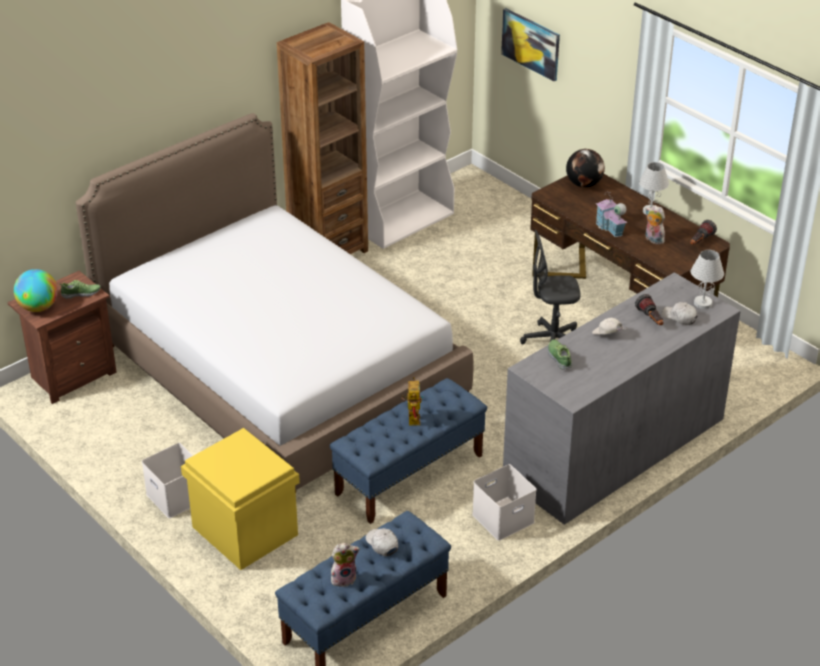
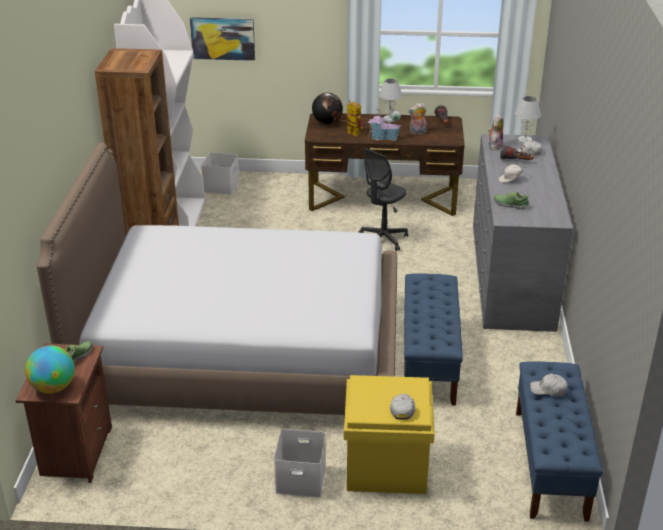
camera: 45 degrees left, 5 degrees down
plush toy [331,543,360,587] -> plush toy moved to [488,114,503,150]
toy robot [401,377,423,426] -> toy robot moved to [340,100,363,136]
white storage box [472,464,537,541] -> white storage box moved to [201,152,240,195]
none -> white cap [390,394,416,420]

